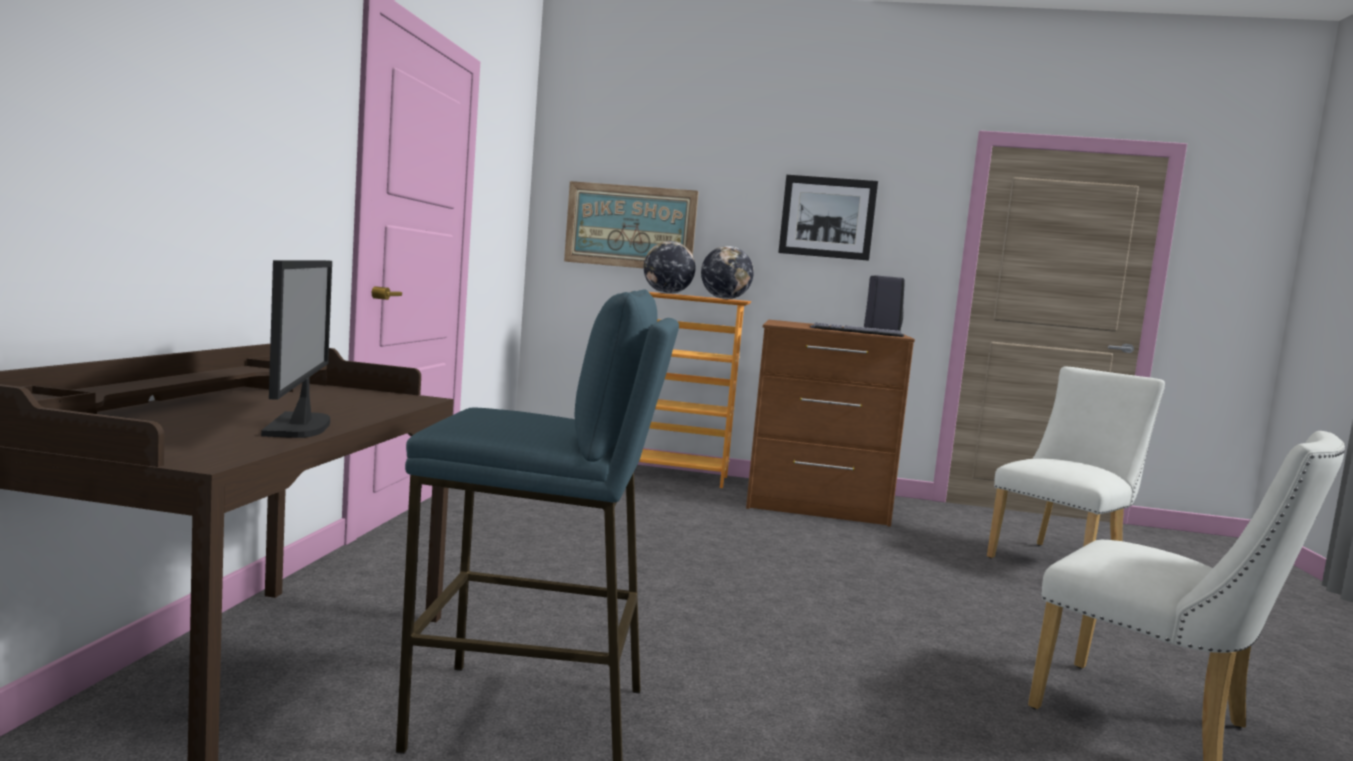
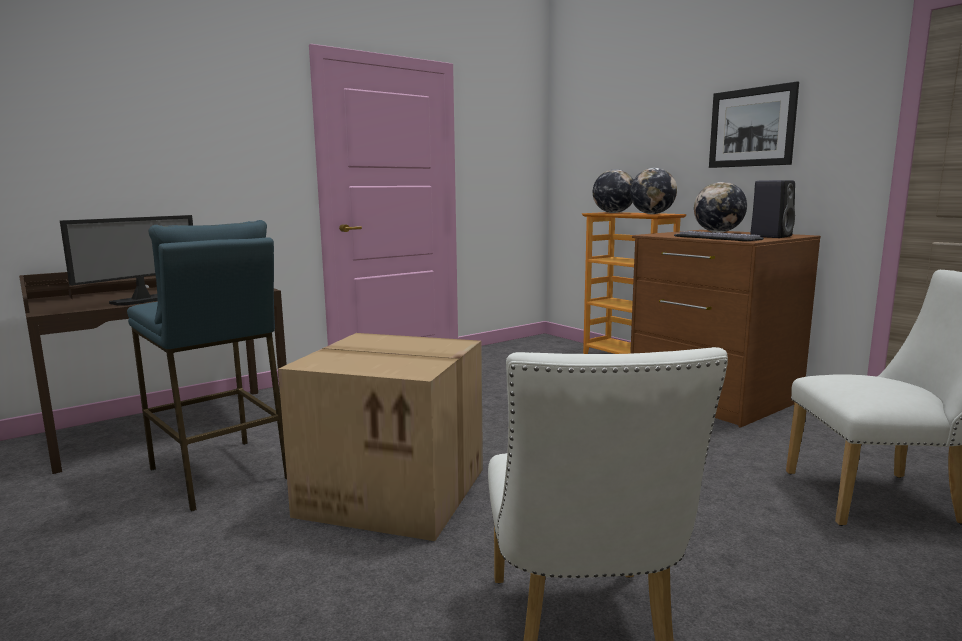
camera: 45 degrees right, 5 degrees up
picture [564,181,699,269] -> none
none -> cardboard box [278,333,483,541]
none -> globe [694,182,747,232]

